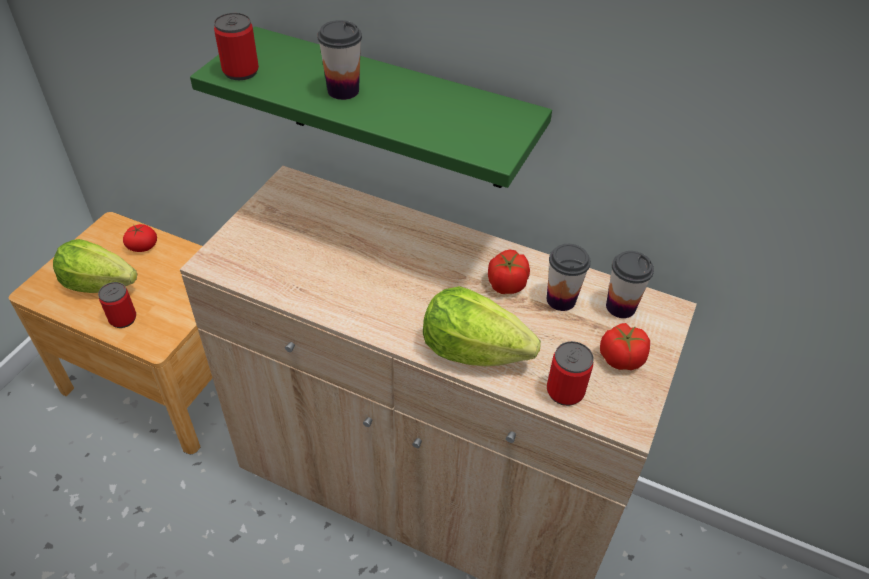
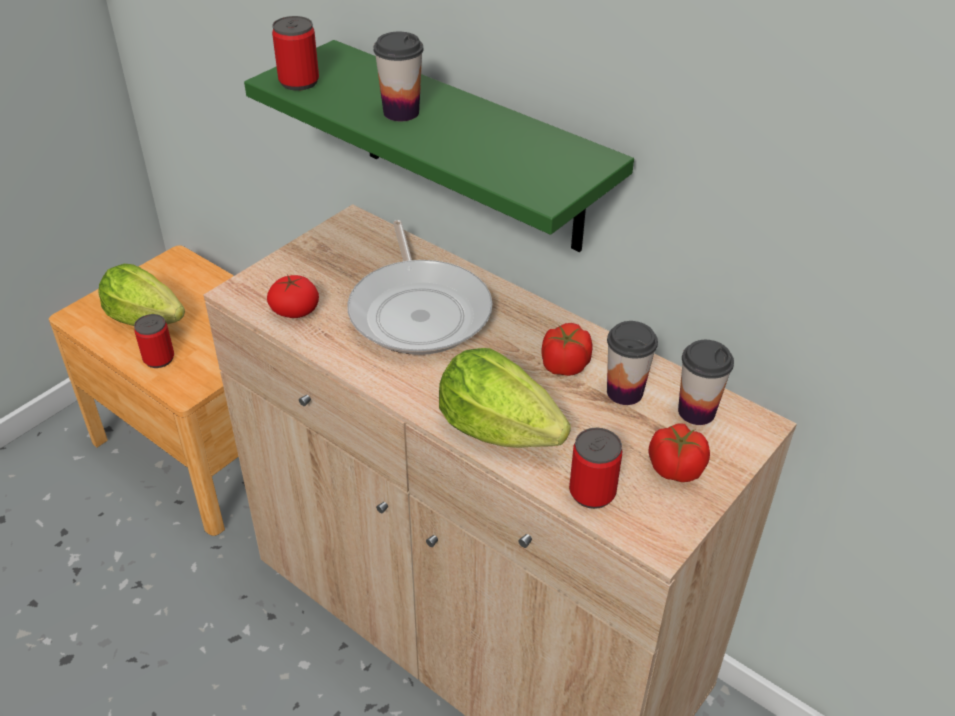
camera: 15 degrees right, 5 degrees down
tomato [123,224,157,252] -> tomato moved to [267,274,319,318]
none -> frying pan [347,220,493,355]

